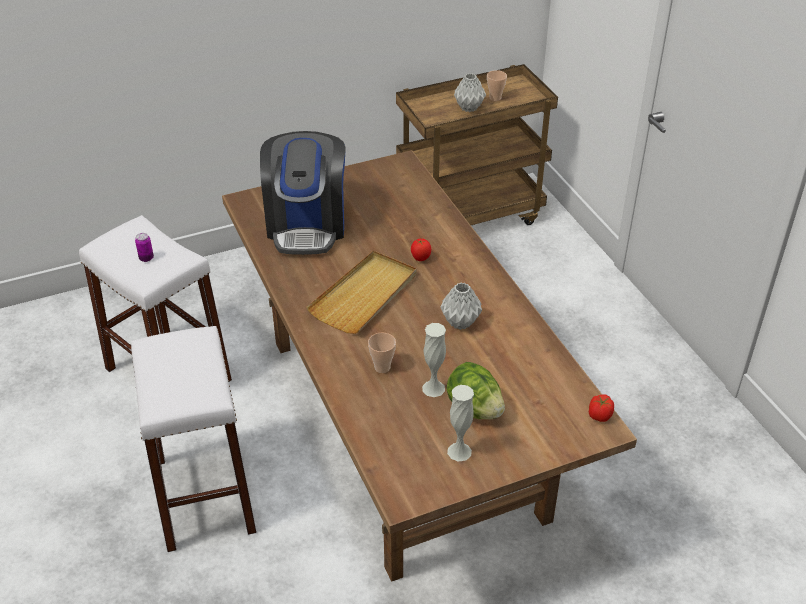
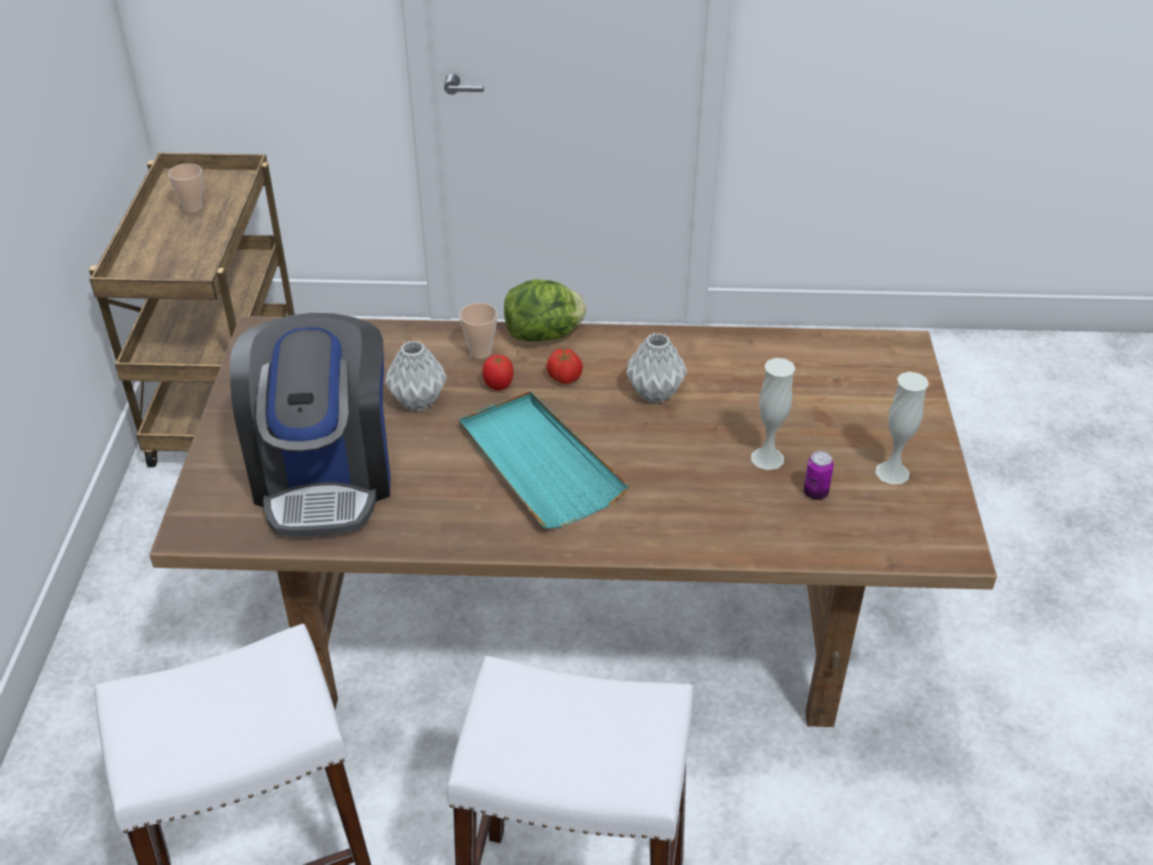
camera: 65 degrees left, 0 degrees up
can [135,233,154,262] -> can moved to [803,451,834,500]
coffee machine [260,131,345,255] -> coffee machine turned 60 degrees clockwise [230,313,390,536]
beige tray [306,251,417,334] -> turquoise tray [459,391,629,529]
cup [368,333,396,373] -> cup moved to [459,303,497,359]
lettuce [447,362,505,419] -> lettuce moved to [504,279,586,342]
grey vase [454,73,486,112] -> grey vase moved to [385,340,447,412]
tomato [589,394,614,422] -> tomato moved to [546,349,583,384]

